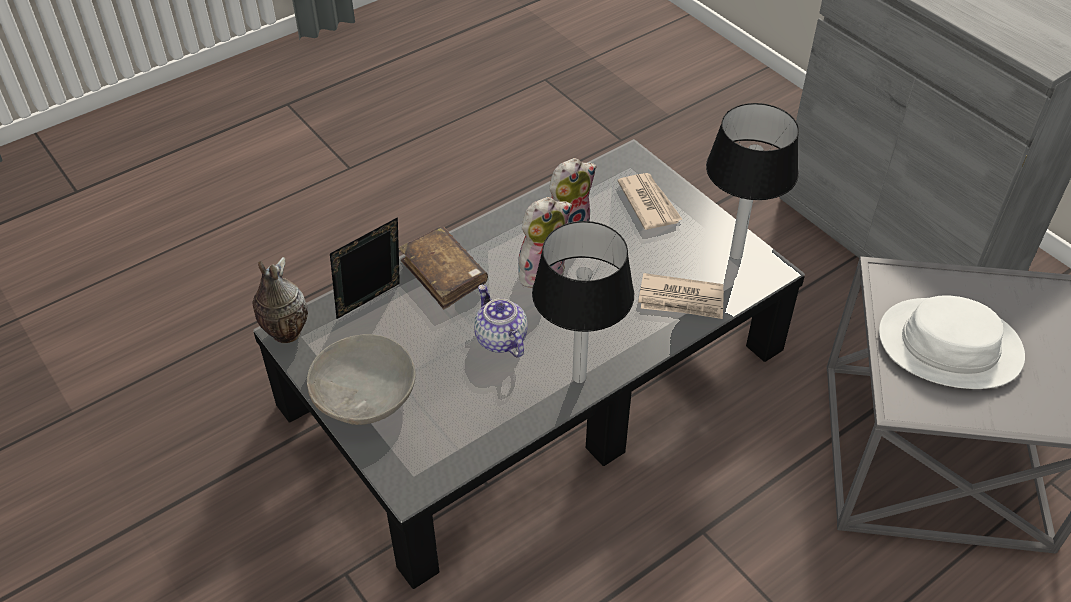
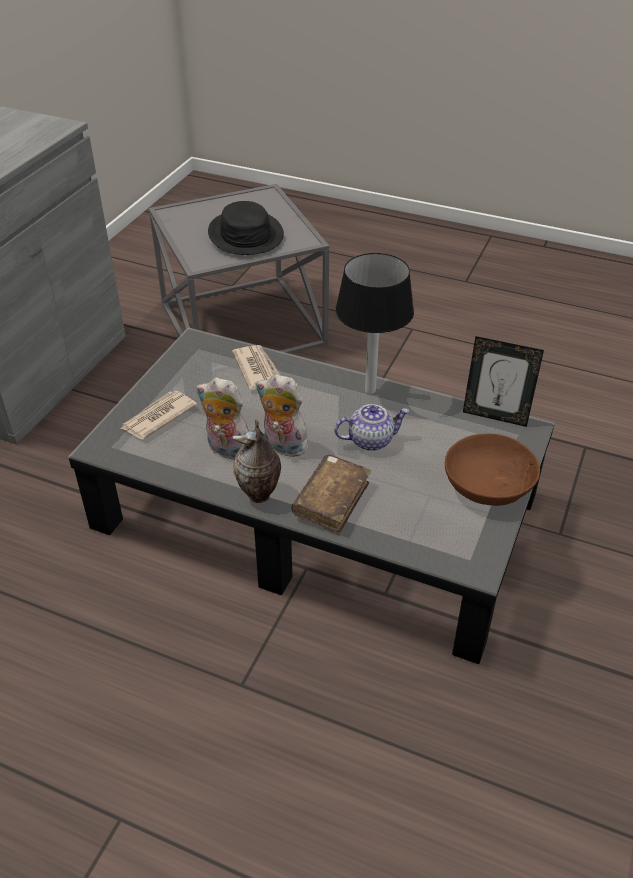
camera: 120 degrees left, 5 degrees down
vase [253,257,308,343] -> vase moved to [232,419,281,503]
grey bowl [307,334,416,425] -> brown bowl [445,434,540,506]
picture frame [330,217,400,319] -> picture frame moved to [463,336,544,427]
teapot [474,285,528,358] -> teapot turned 135 degrees counterclockwise [335,404,409,451]
table lamp [706,103,799,259] -> none
white hat [879,295,1025,389] -> black hat [208,201,284,255]

